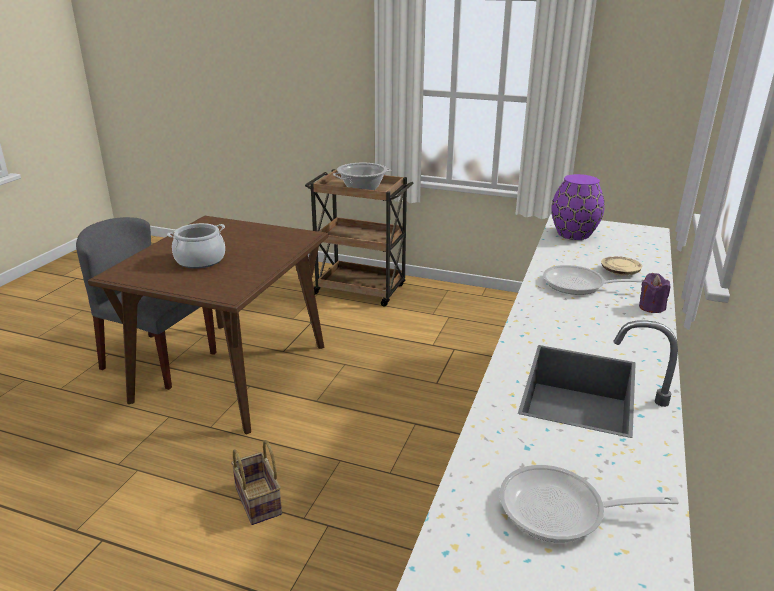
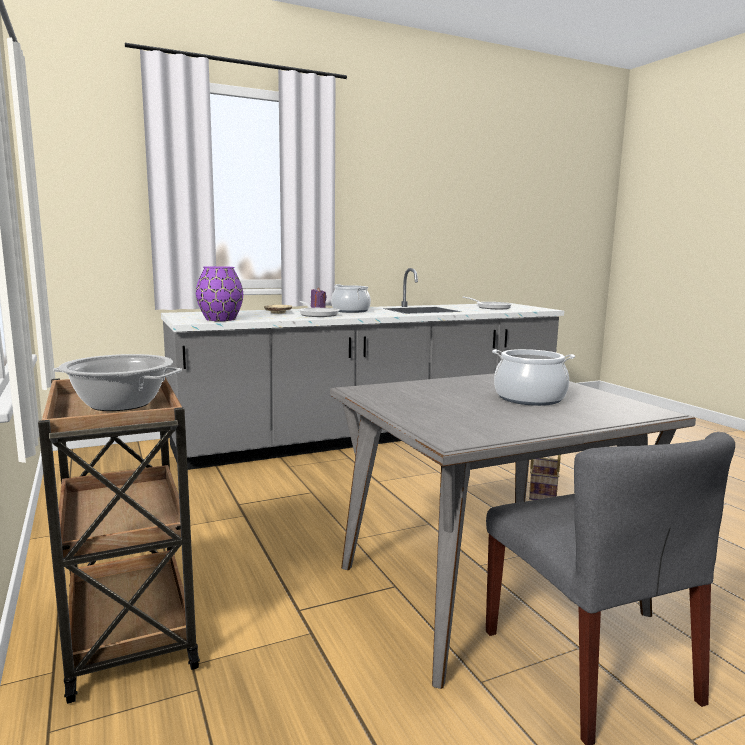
camera: 135 degrees left, 15 degrees down
brown dining table [88,216,328,434] -> grey dining table [330,373,696,689]
none -> cooking pot [331,284,371,313]

